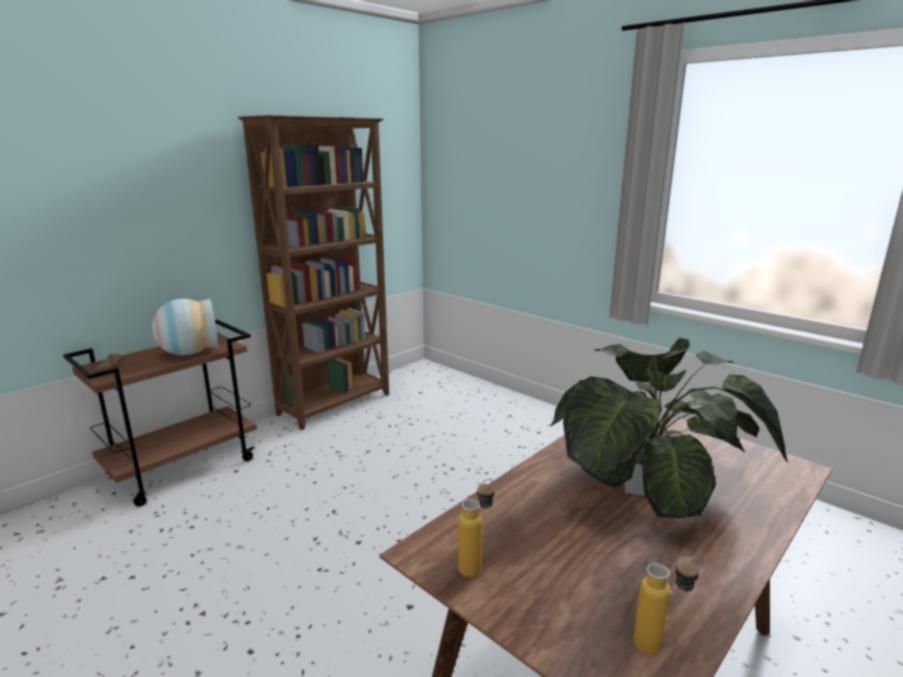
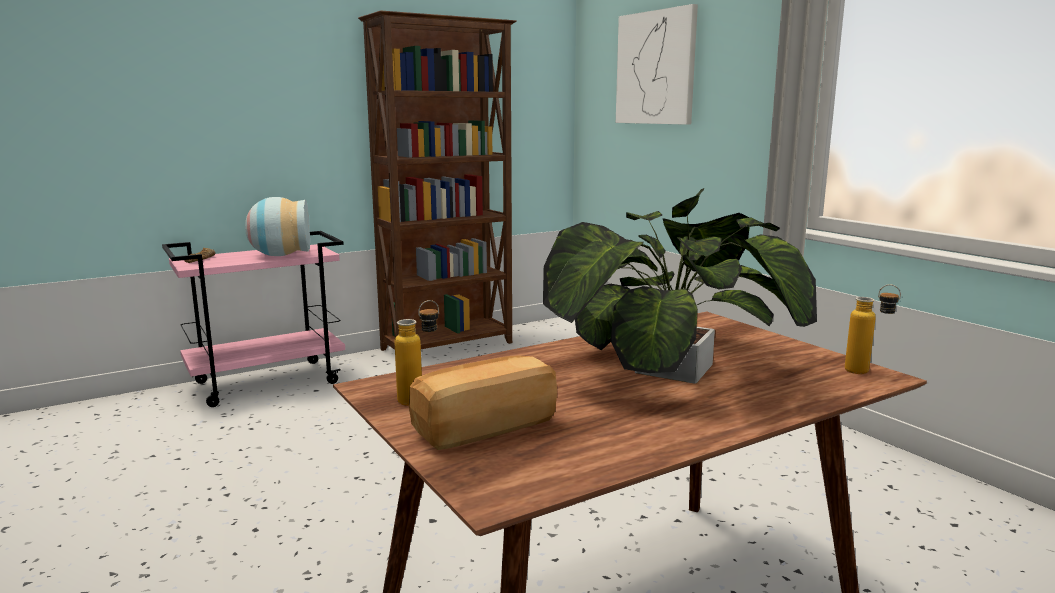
camera: 15 degrees right, 5 degrees down
brown cart [63,320,257,507] -> pink cart [162,231,345,407]
bottle [633,557,701,654] -> bottle moved to [845,284,901,374]
none -> bread [409,356,557,450]
none -> picture [616,4,698,125]

